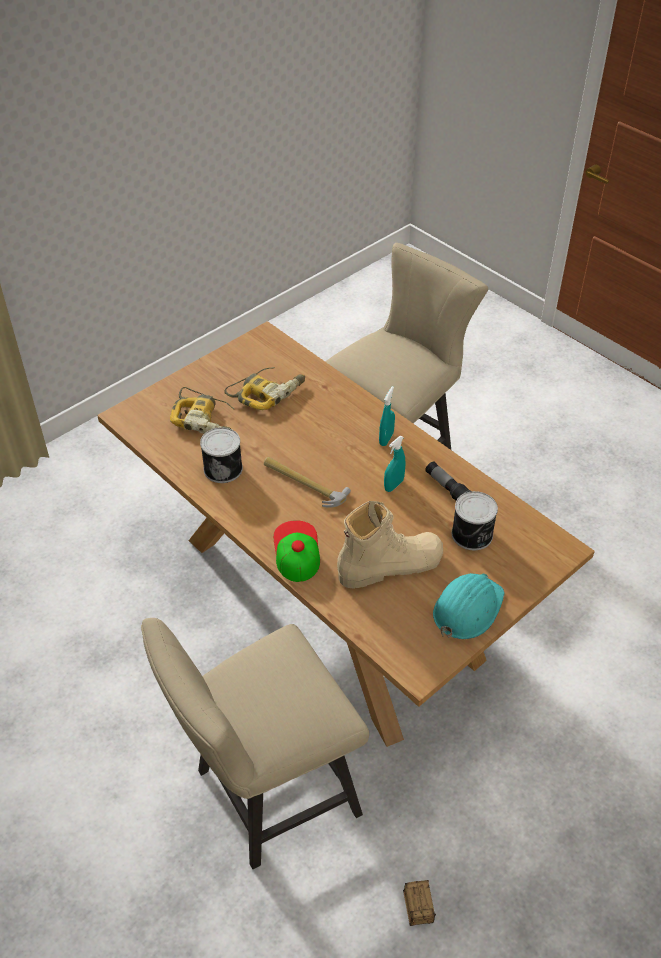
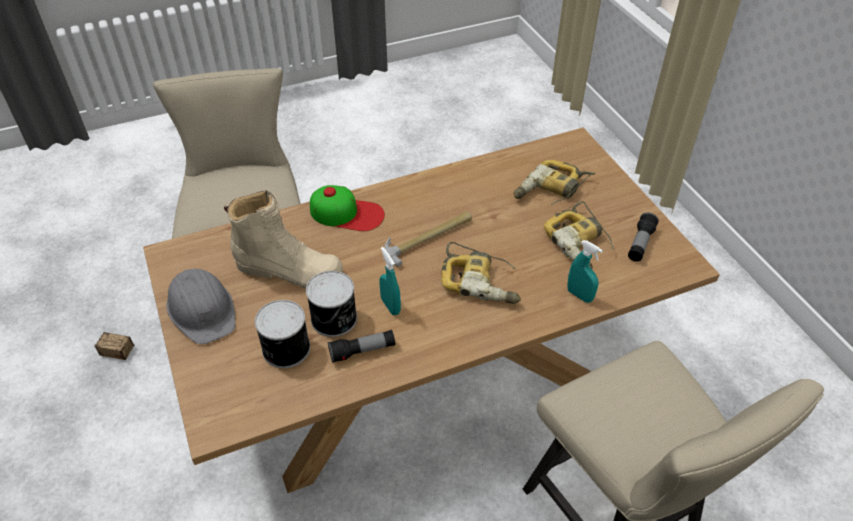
camera: 110 degrees right, 0 degrees up
can [200,427,243,483] -> can moved to [306,271,357,337]
beige boot [337,501,443,589] -> beige boot turned 75 degrees counterclockwise [224,190,343,289]
turquoise spray bottle [379,386,395,446] -> turquoise spray bottle moved to [567,240,603,303]
turquoise hard hat [433,573,505,639] -> grey hard hat [166,269,235,344]
none -> power drill [441,242,521,304]
none -> flashlight [628,213,659,262]

